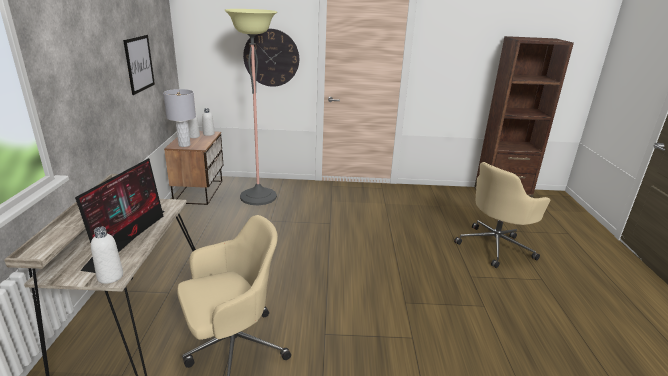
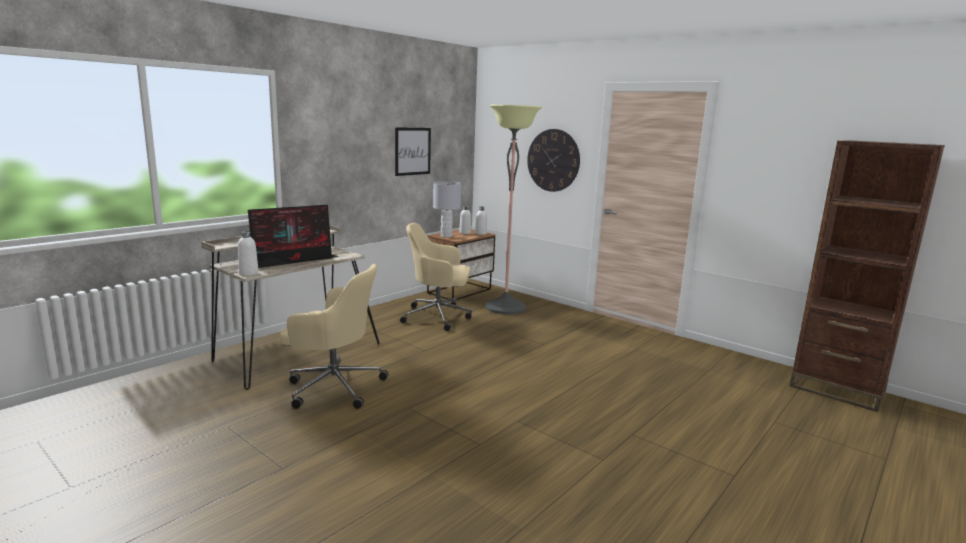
camera: 40 degrees right, 10 degrees down
beige office chair [454,162,550,268] -> beige office chair moved to [400,223,472,331]

